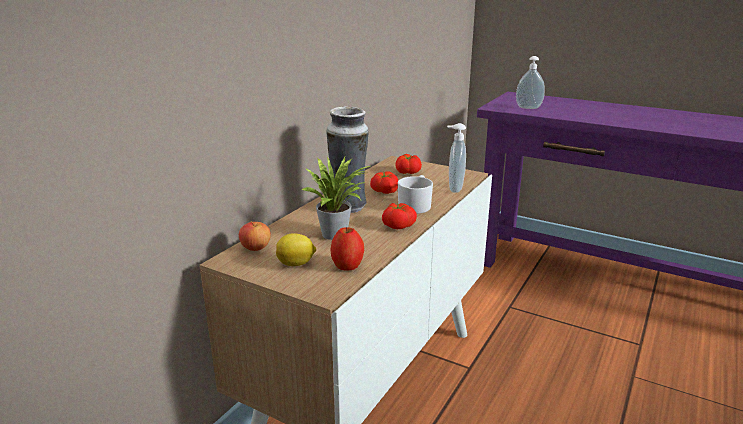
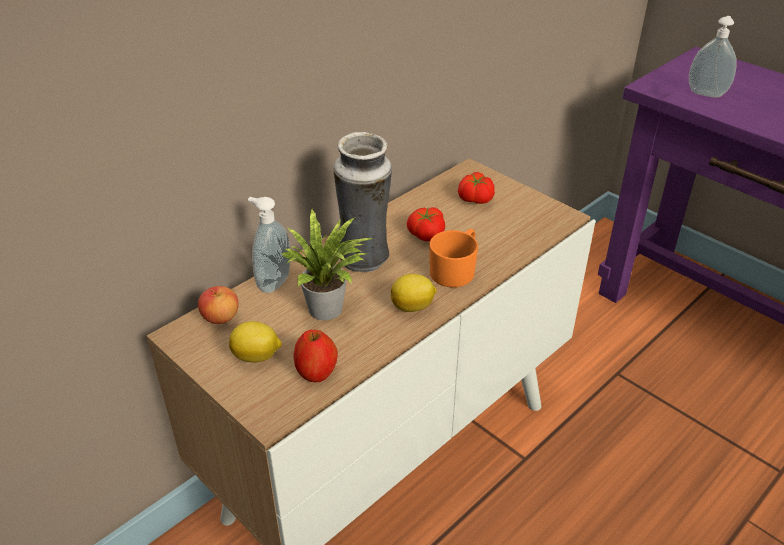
camera: 15 degrees right, 15 degrees up
tomato [382,203,417,229] -> lemon [391,274,437,312]
white mug [398,175,433,214] -> orange mug [429,229,478,287]
soap dispenser [447,123,466,193] -> soap dispenser moved to [248,197,291,293]

